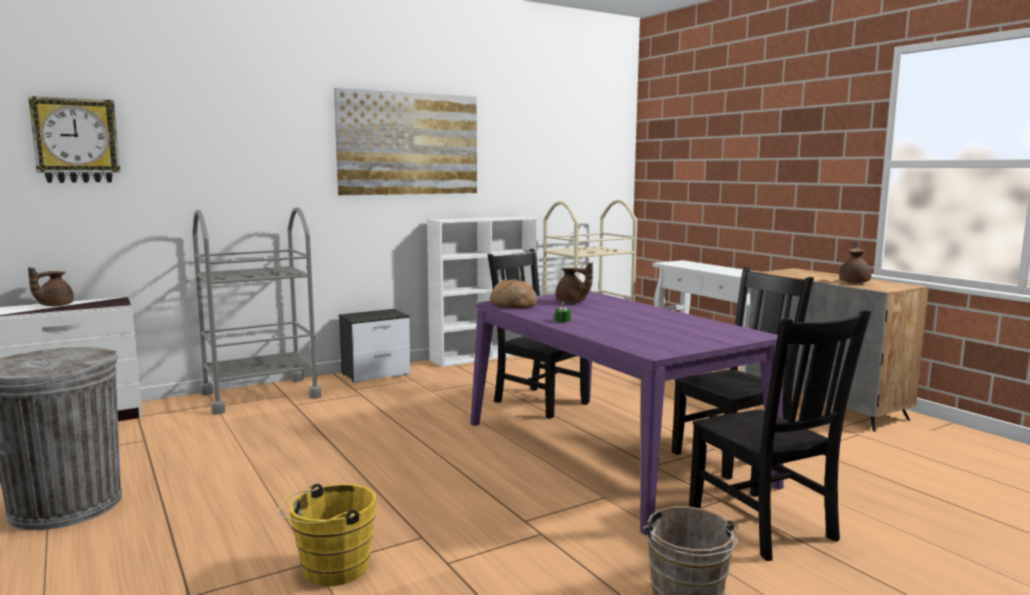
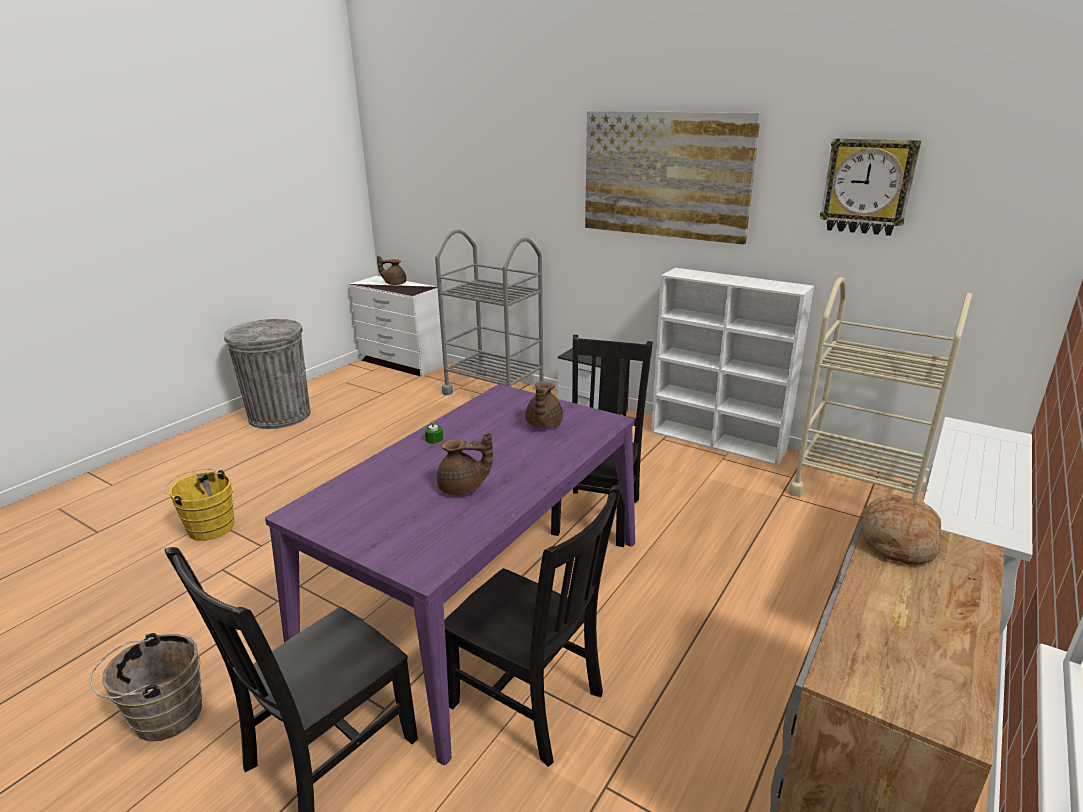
camera: 65 degrees right, 15 degrees up
wall clock [28,96,120,183] -> wall clock moved to [820,138,921,236]
bread [490,279,538,308] -> bread moved to [860,494,941,565]
brown teapot [839,241,871,283] -> brown teapot moved to [437,433,493,495]

